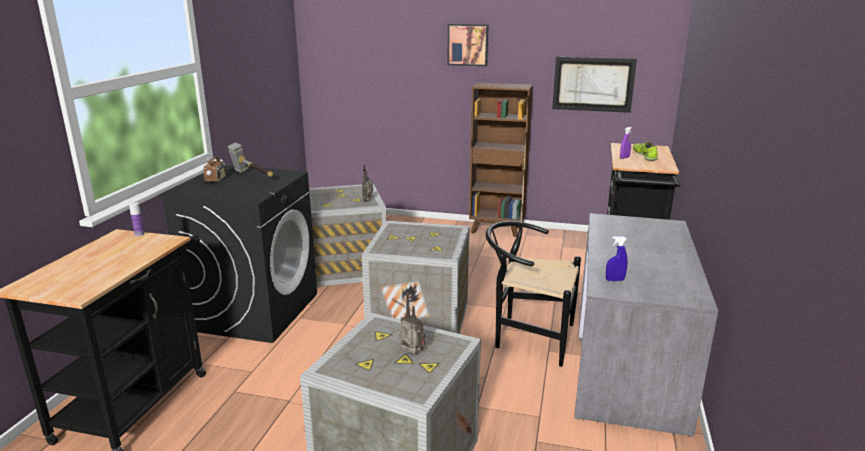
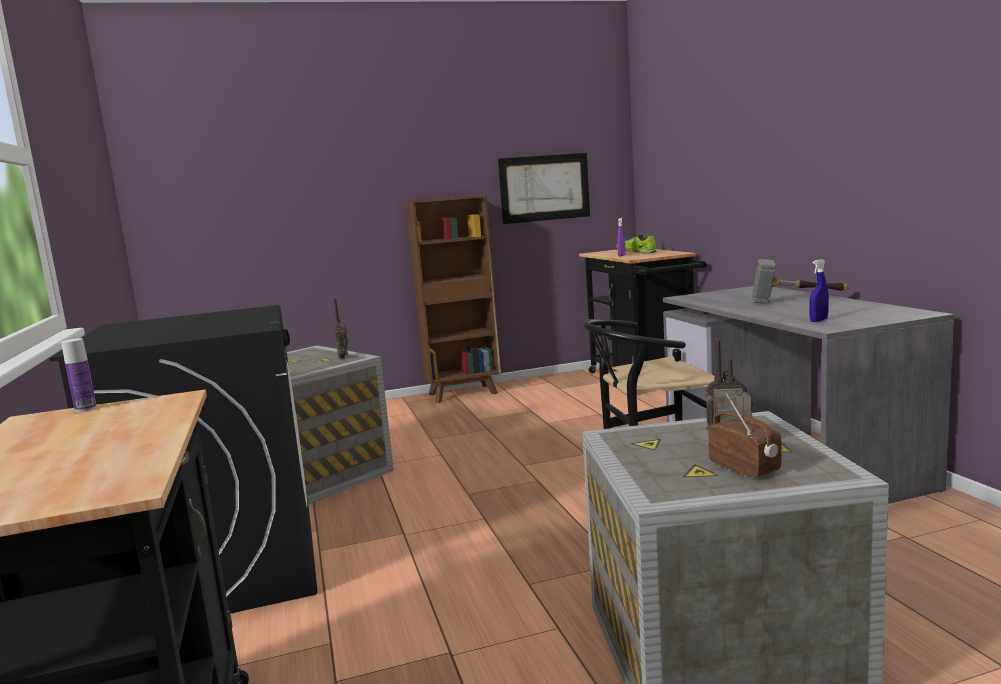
camera: 30 degrees left, 10 degrees down
radio [203,149,226,182] -> radio moved to [708,393,782,478]
hammer [228,142,273,177] -> hammer moved to [752,259,849,304]
crate [362,221,470,334] -> none
picture [447,24,489,66] -> none

